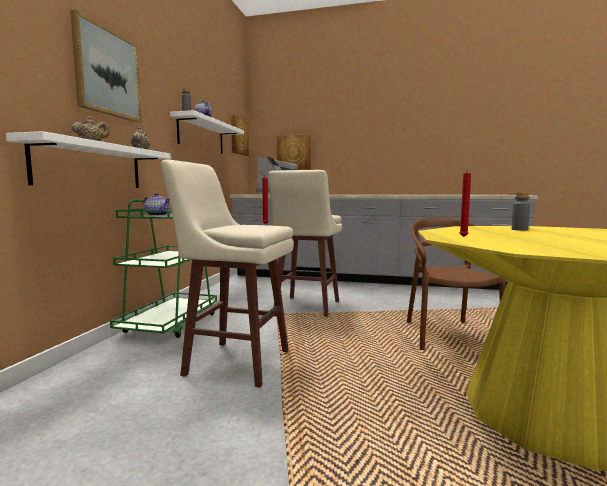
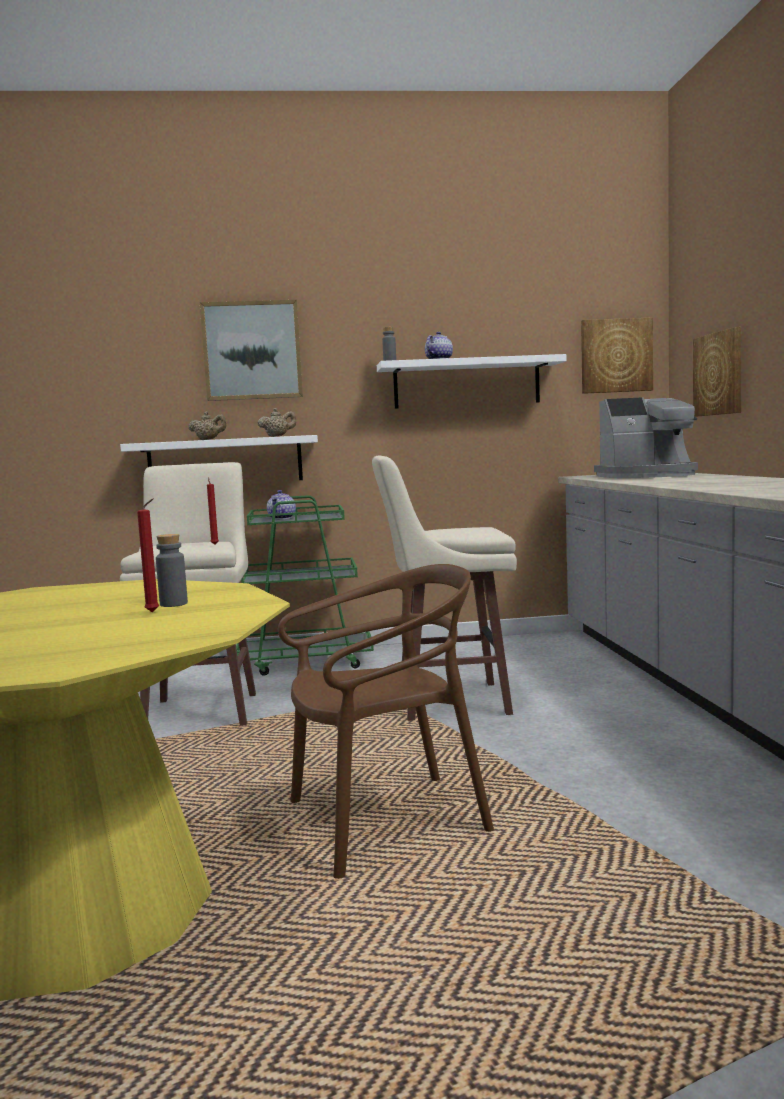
camera: 70 degrees right, 0 degrees up
red candle [460,166,471,237] -> red candle moved to [137,499,159,613]

